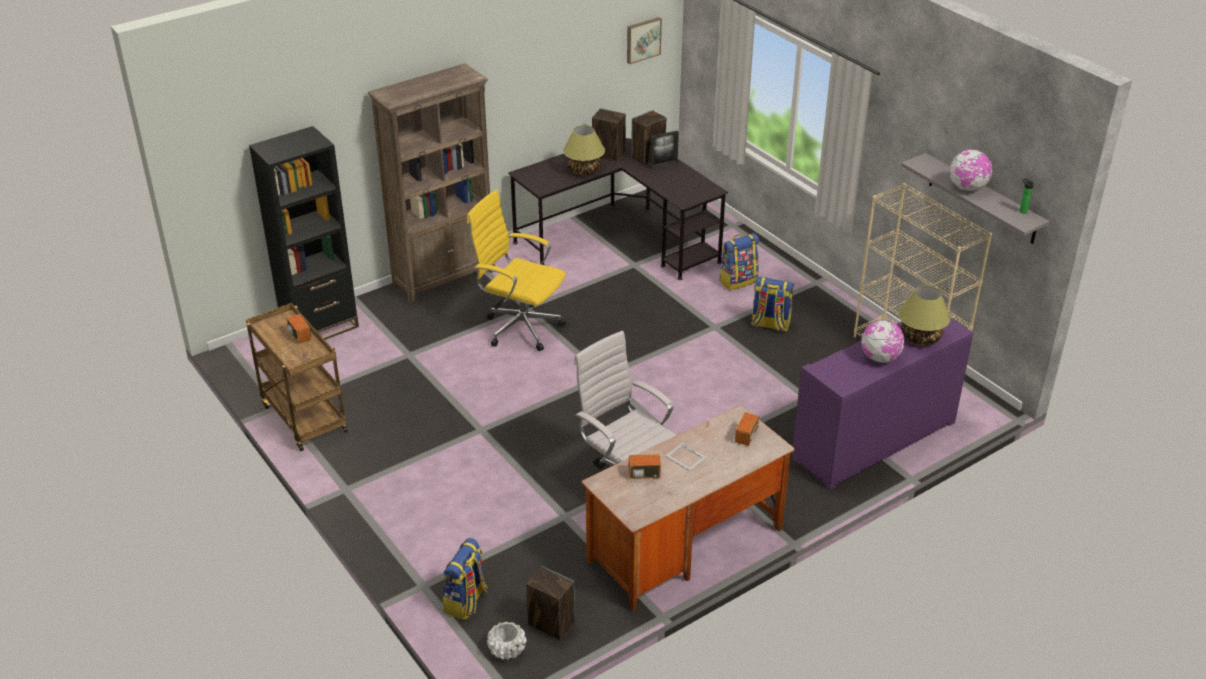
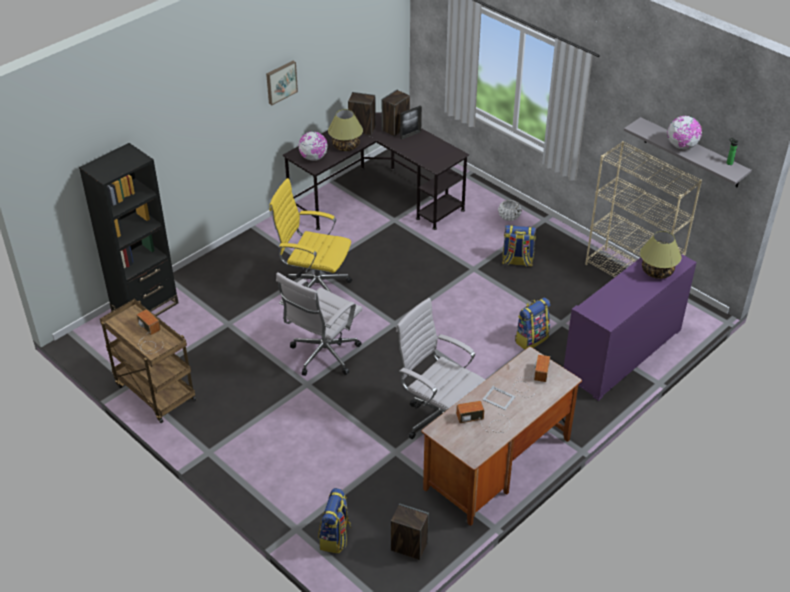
camera: 10 degrees left, 5 degrees up
brown bookcase [368,63,495,303] -> none
white planter [487,622,527,660] -> white planter moved to [498,200,522,221]
picture [627,17,662,64] -> picture moved to [266,61,298,105]
backpack [720,233,759,290] -> backpack moved to [515,297,551,350]
globe [861,320,905,363] -> globe moved to [299,131,328,161]
none -> white office chair [276,272,362,376]

